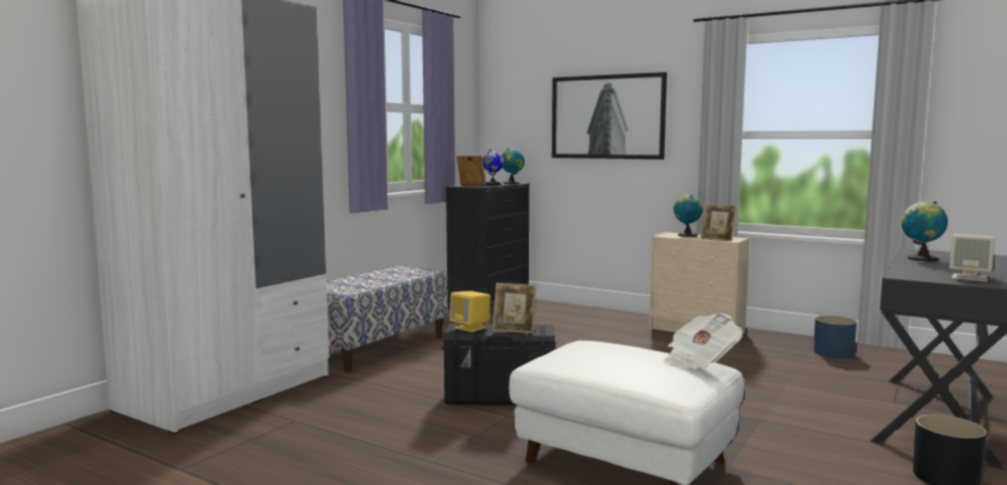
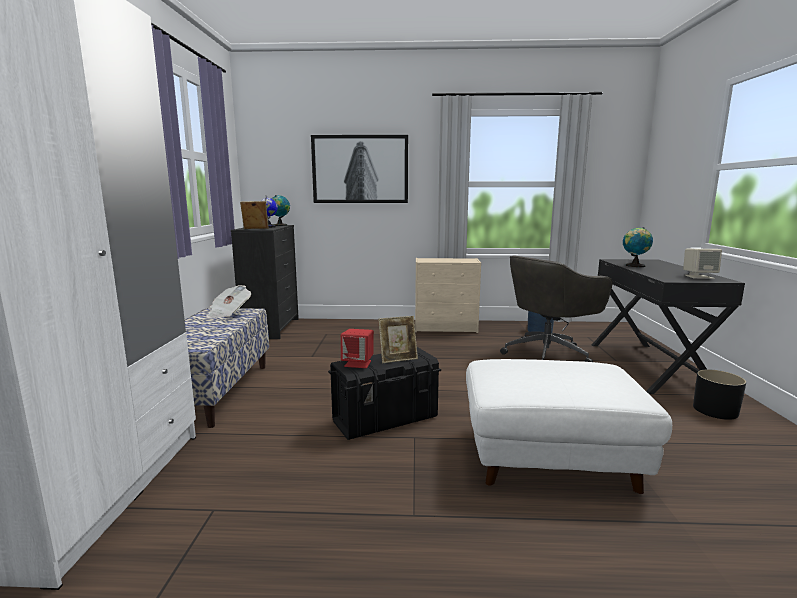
camera: 30 degrees left, 5 degrees up
yellow speaker [450,291,491,332] -> red speaker [341,329,374,368]
newspaper [664,313,742,369] -> newspaper moved to [206,285,251,318]
globe [673,195,703,237] -> none
picture frame [700,203,737,242] -> none
none -> grey office chair [500,255,612,362]

